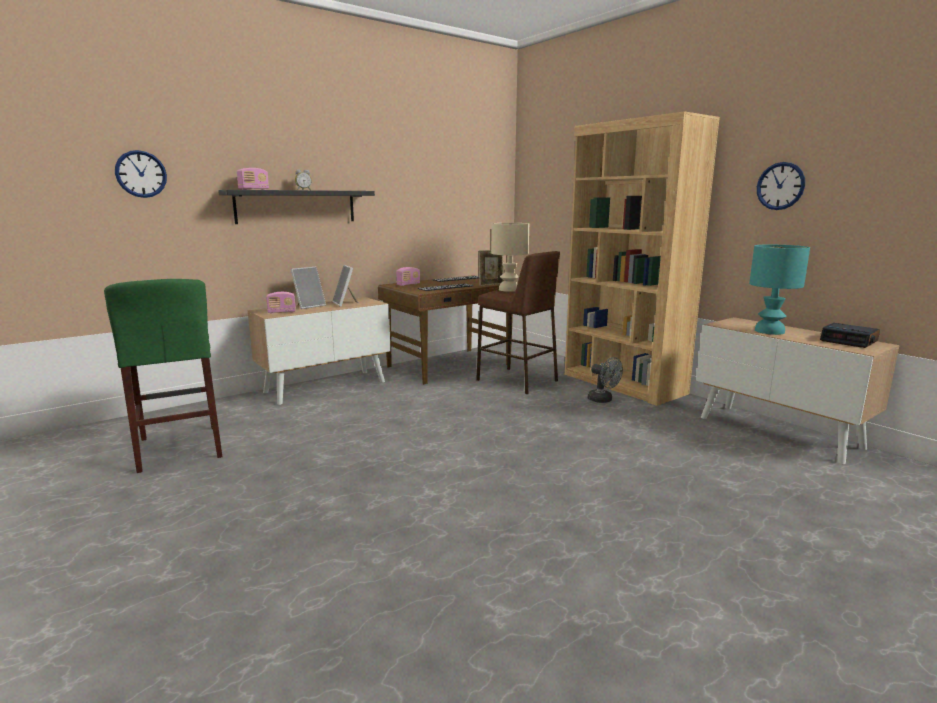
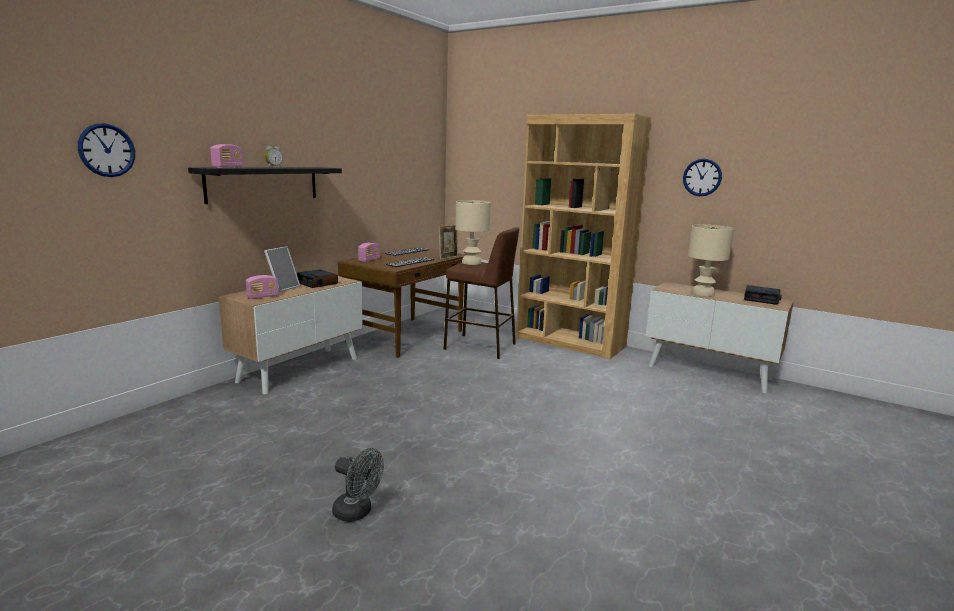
camera: 20 degrees left, 0 degrees up
green stool [104,279,222,473] -> none
picture frame [332,265,359,307] -> alarm clock [297,269,338,288]
grey fan [588,357,623,403] -> grey fan moved to [332,448,384,522]
turquoise table lamp [749,245,810,335] -> beige table lamp [688,225,734,297]

